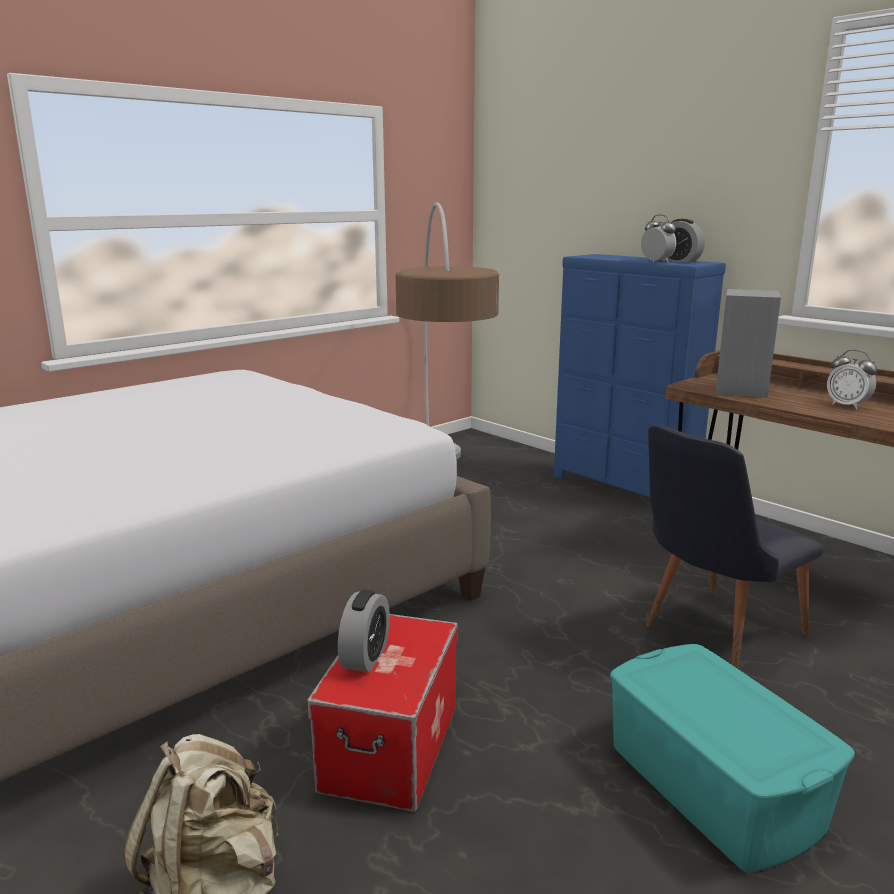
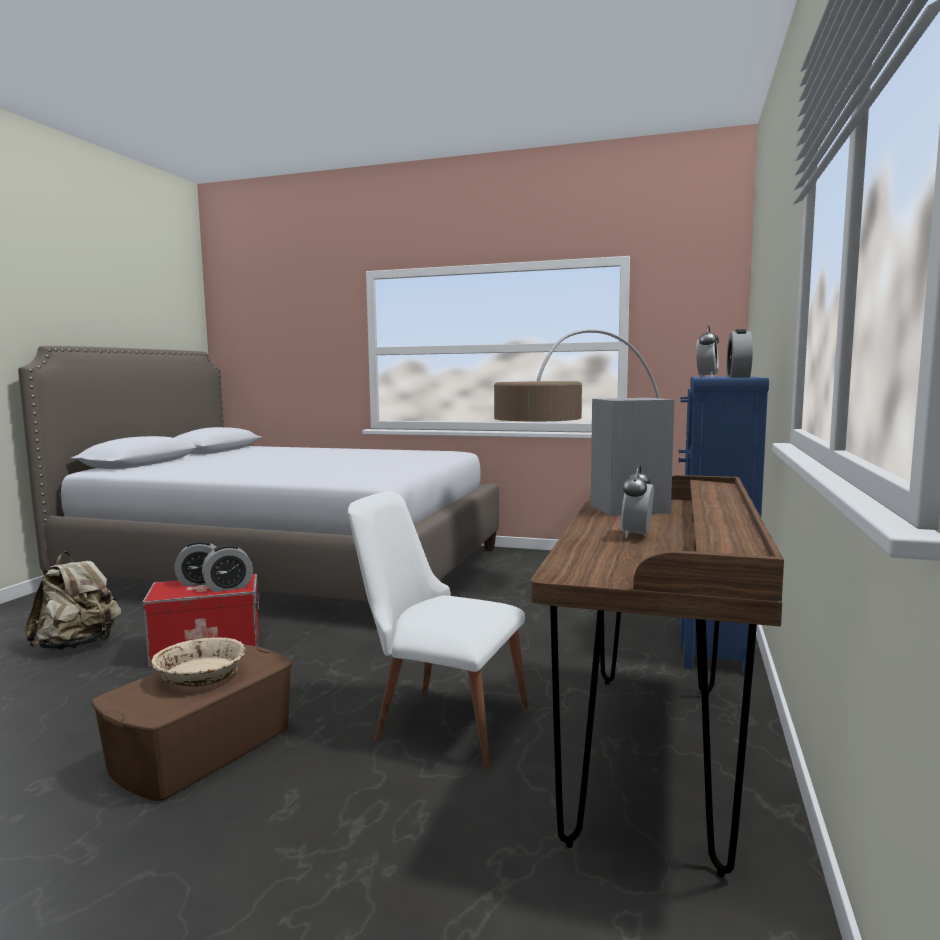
camera: 60 degrees right, 10 degrees down
turquoise storage box [610,644,855,872] -> brown storage box [92,644,293,801]
black chair [646,425,823,669] -> white chair [348,491,529,770]
none -> beige bowl [151,637,245,687]
none -> alarm clock [202,544,253,592]

